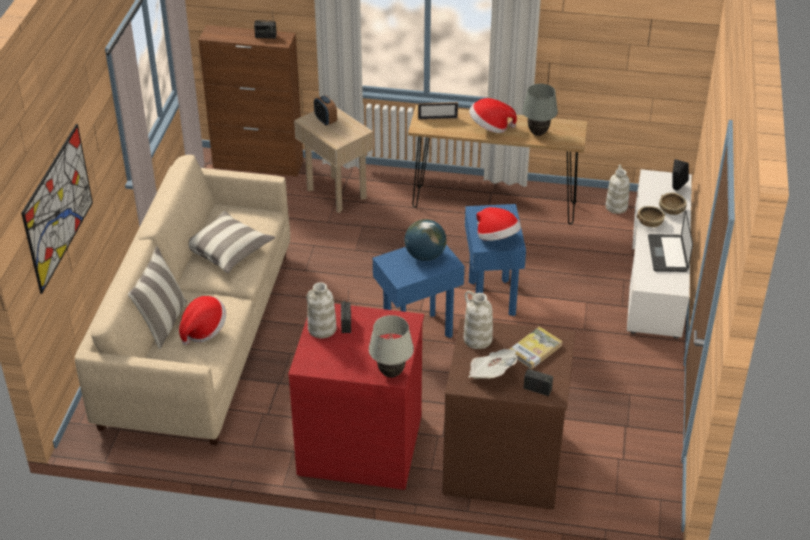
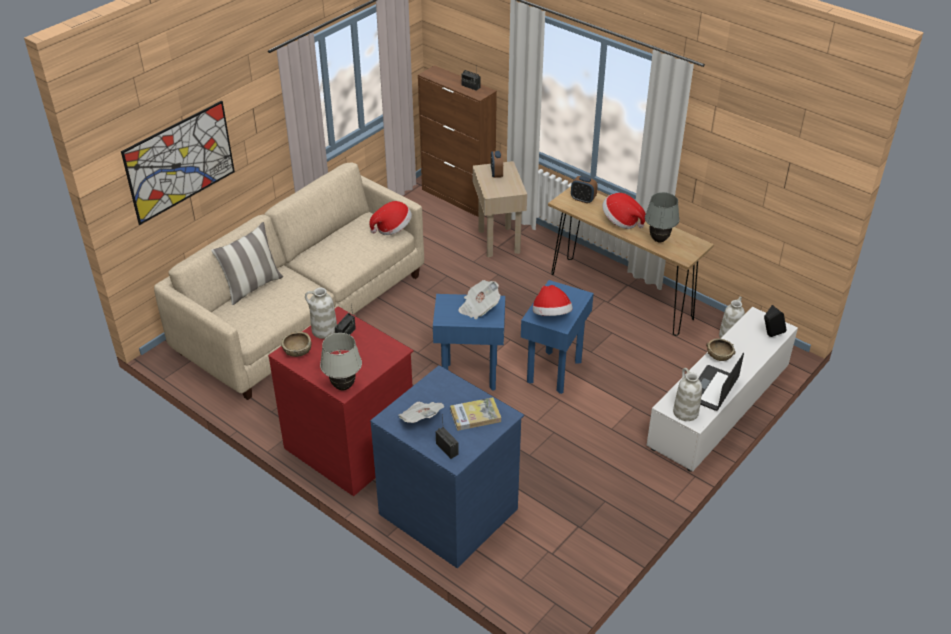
camera: 30 degrees right, 0 degrees up
hat [179,296,226,345] -> hat moved to [369,201,412,235]
pillow [189,211,275,273] -> none
globe [405,219,446,261] -> newspaper [458,280,500,319]
picture frame [418,102,458,120] -> alarm clock [571,176,598,204]
brown dresser [442,318,575,509] -> blue dresser [370,365,524,568]
white vase [464,291,493,349] -> white vase moved to [673,368,702,421]
brown bowl [659,193,687,215] -> brown bowl moved to [281,331,311,357]

